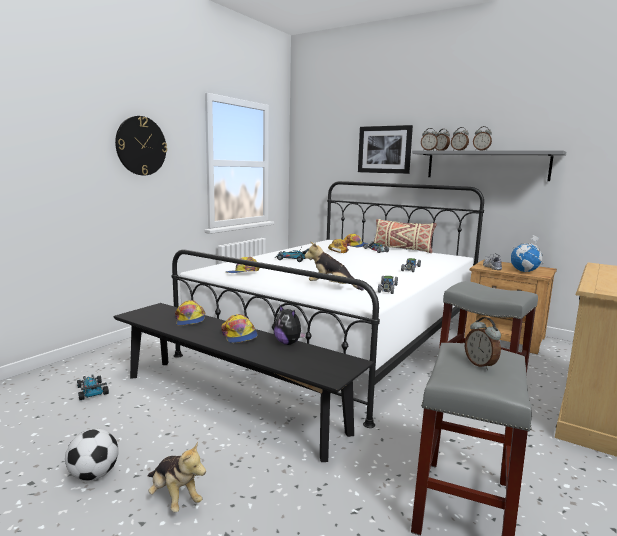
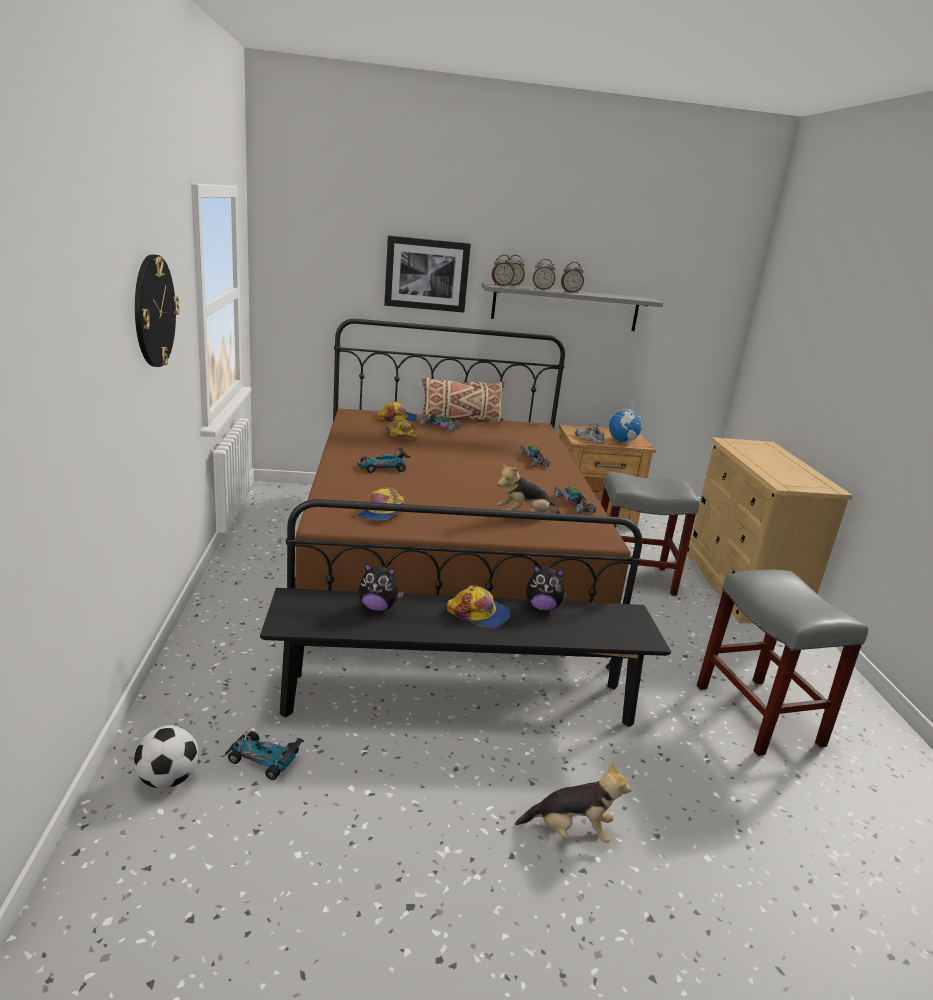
camera: 40 degrees left, 10 degrees up
football [65,429,119,481] -> football moved to [134,725,199,789]
white bed [172,181,484,428] -> brown bed [286,319,642,671]
cap [175,300,205,326] -> plush toy [359,562,404,611]
alarm clock [465,317,501,370] -> none

